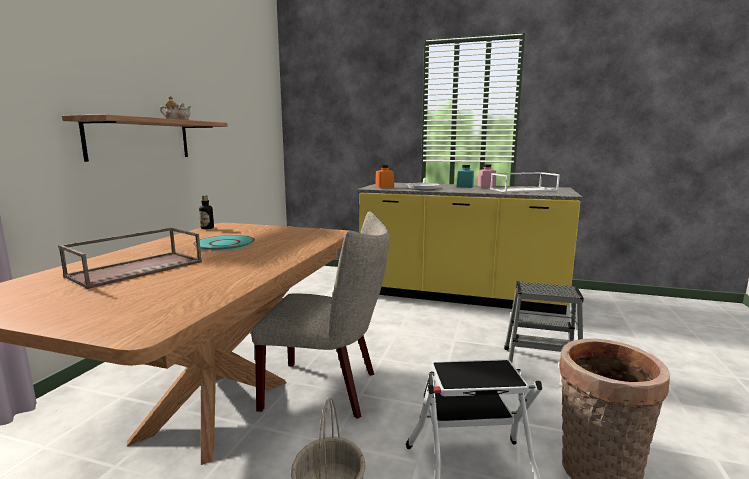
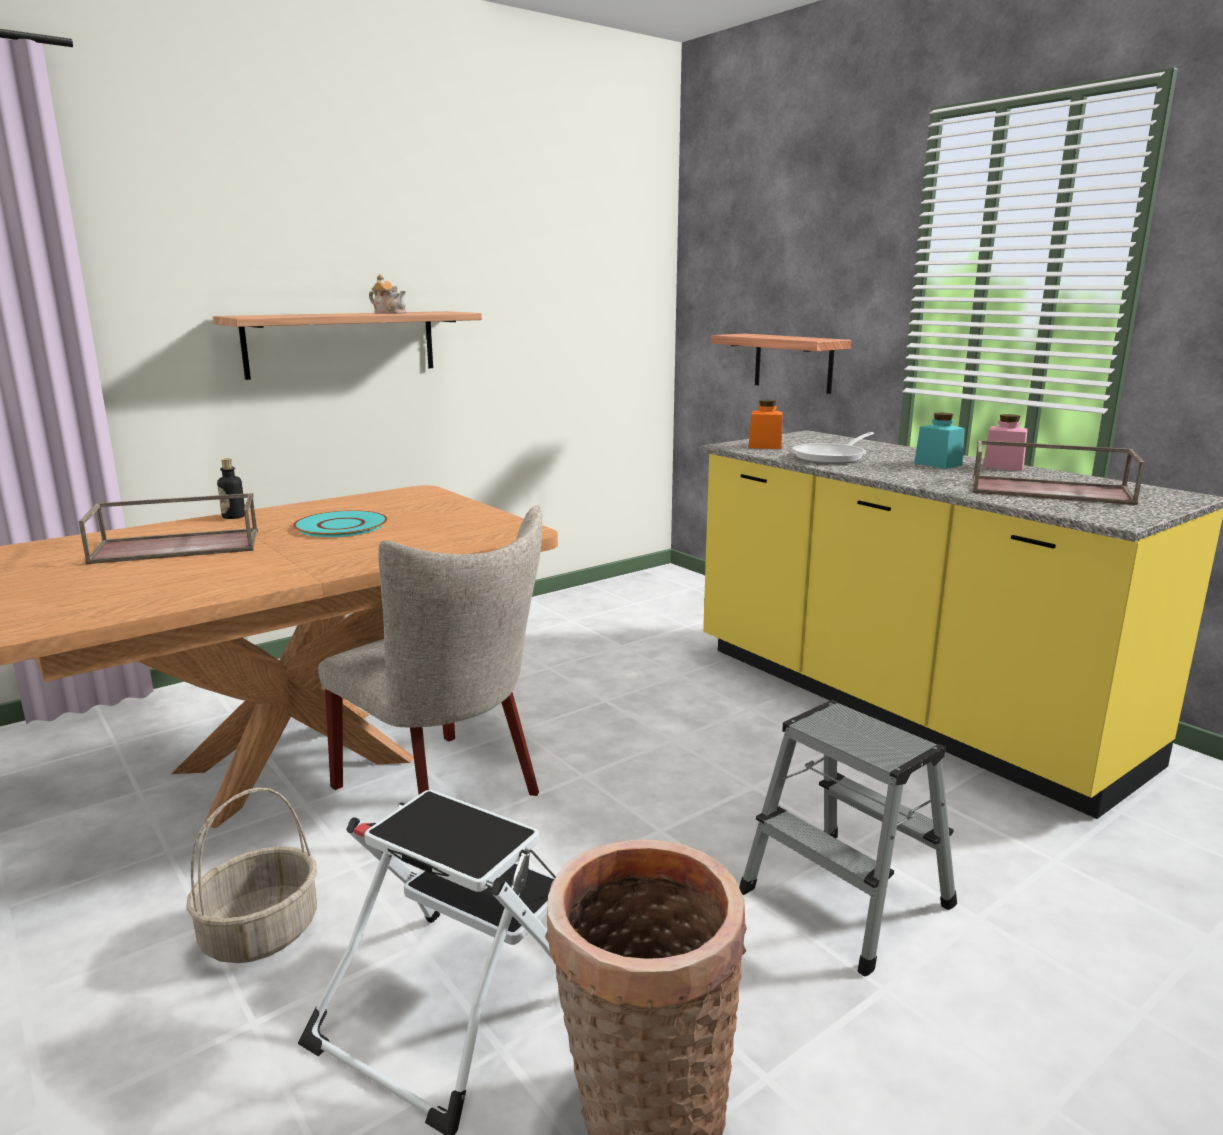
camera: 35 degrees right, 5 degrees up
bottle [199,195,214,229] -> bottle moved to [217,459,245,519]
white tray [490,172,560,193] -> brown tray [973,440,1145,505]
none -> shelf [711,334,851,394]

